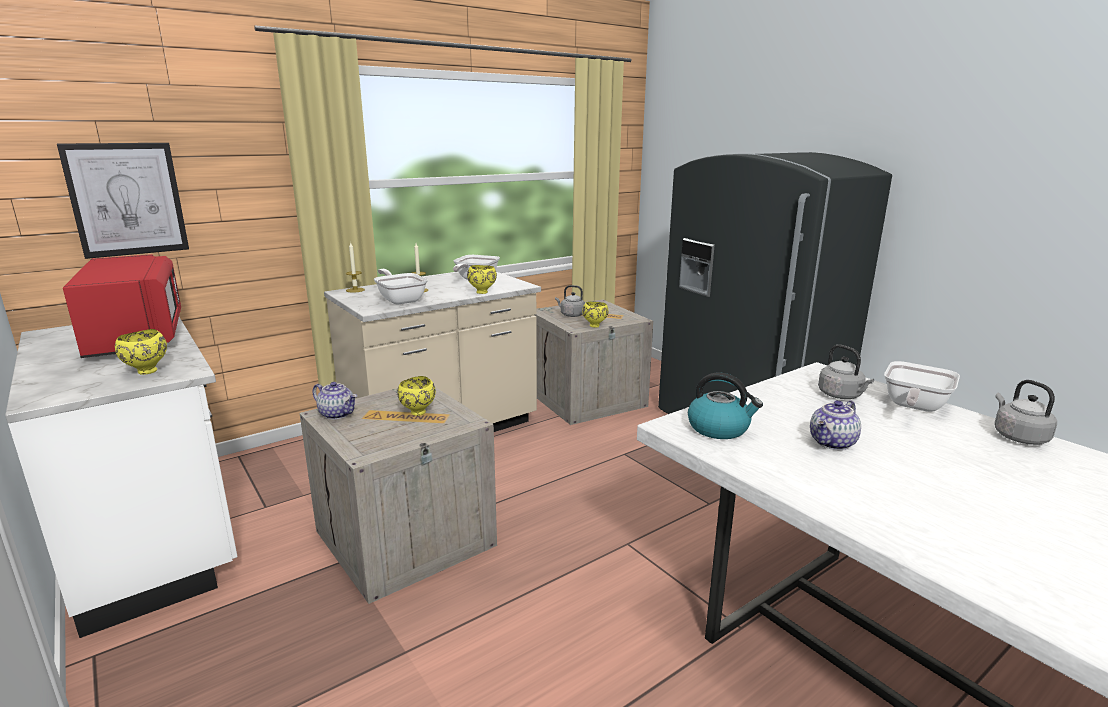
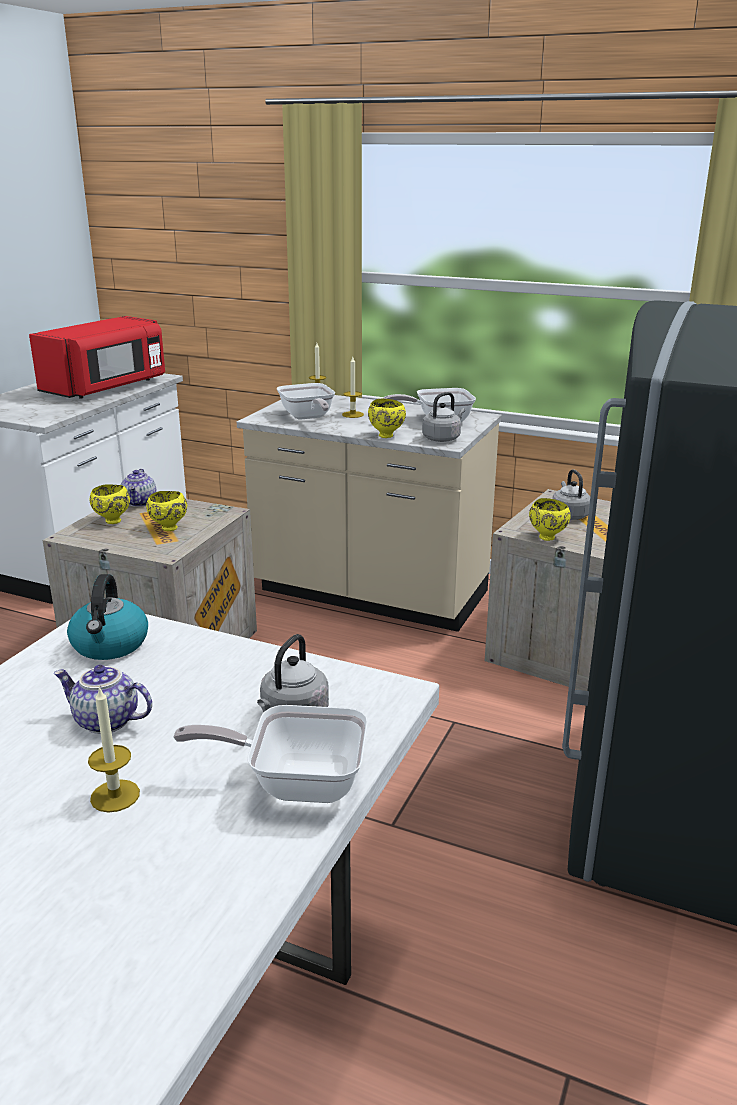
camera: 60 degrees right, 5 degrees up
picture [57,143,189,259] -> none
yellow bowl [115,329,167,375] -> yellow bowl moved to [90,484,130,524]
frying pan [374,269,428,304] -> frying pan turned 135 degrees clockwise [277,383,335,420]
grey kettle [994,380,1057,445] -> grey kettle moved to [422,392,465,442]
none -> candle [88,686,140,813]

